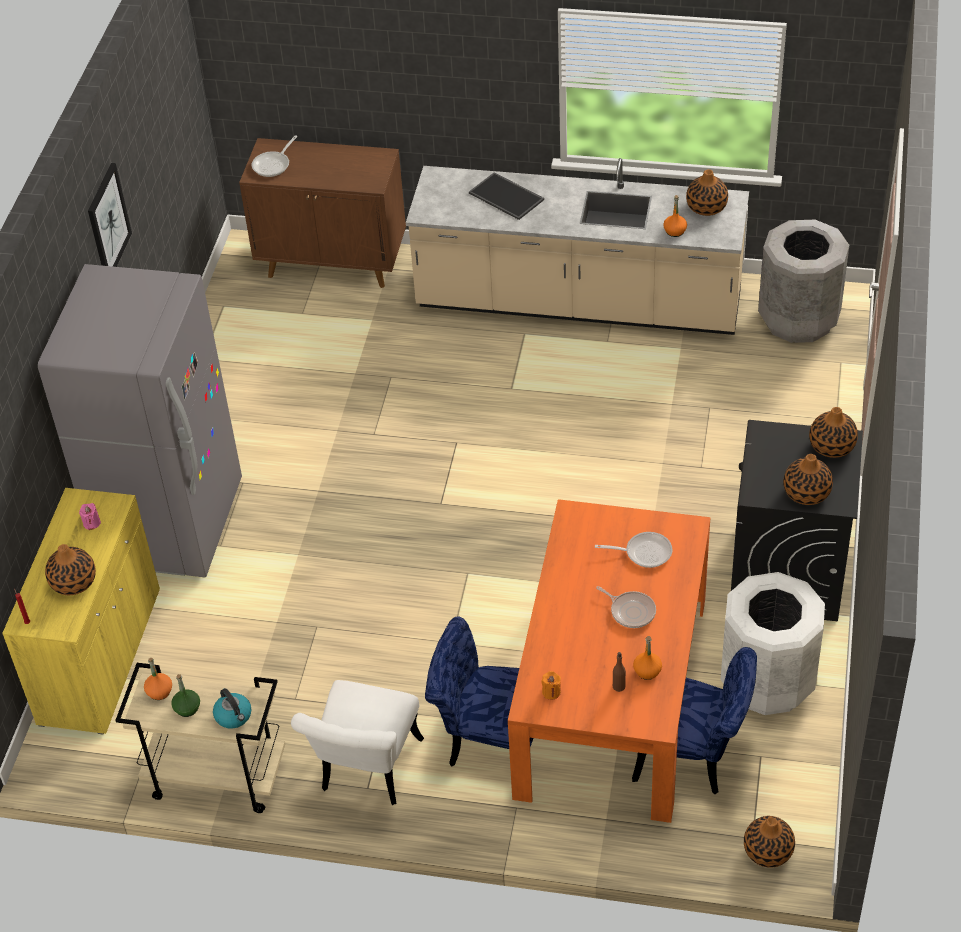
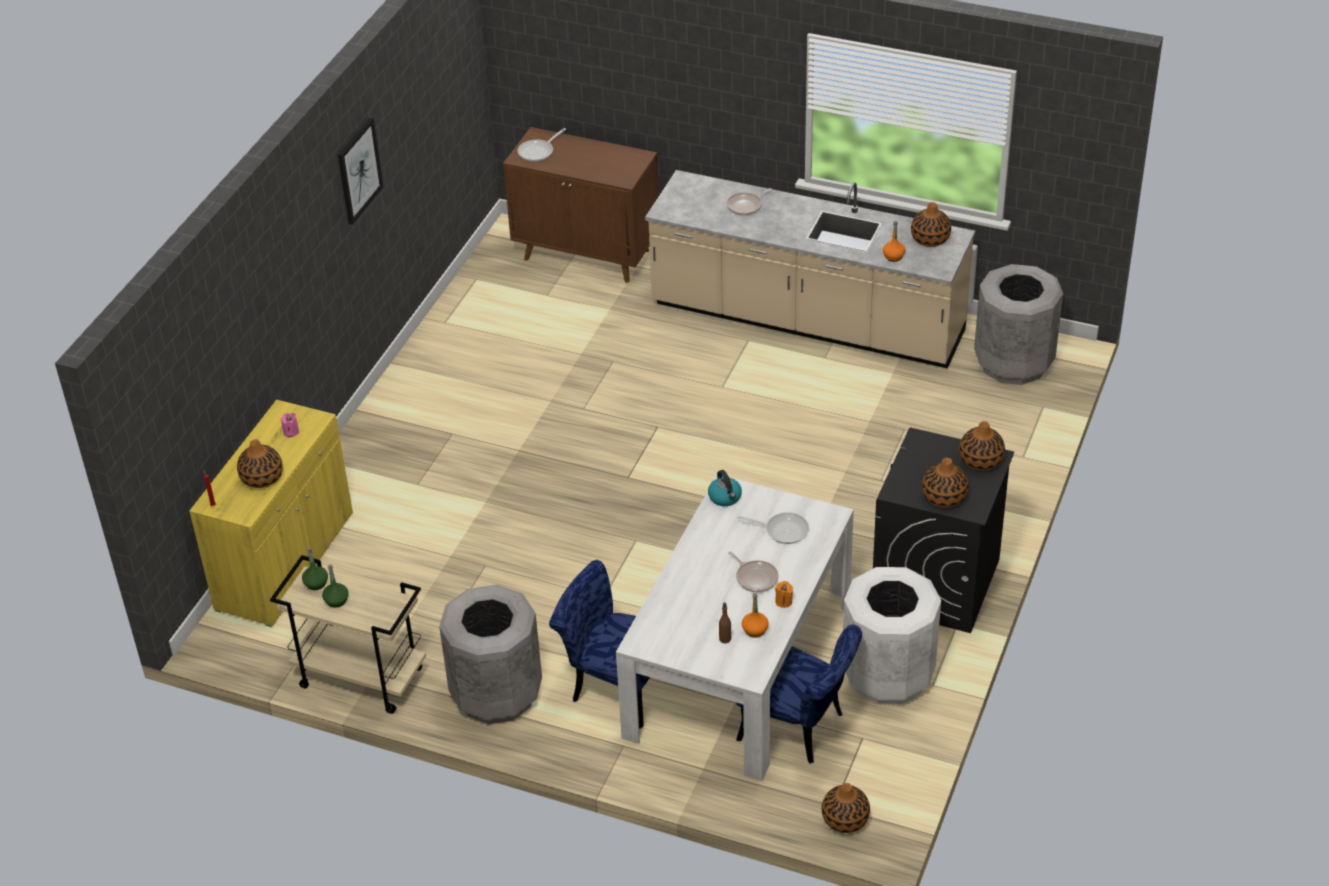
camera: 10 degrees right, 5 degrees down
grey fridge [38,264,242,577] -> none
orange bottle [144,658,172,700] -> green bottle [302,548,328,590]
kettle [213,688,252,729] -> kettle moved to [708,470,742,506]
white chair [291,680,424,805] -> grey trash can [439,585,542,724]
tray [469,172,544,220] -> frying pan [727,188,772,215]
orange dining table [508,499,711,823] -> white dining table [616,475,854,781]
orange candle [542,671,561,700] -> orange candle moved to [775,581,793,608]

